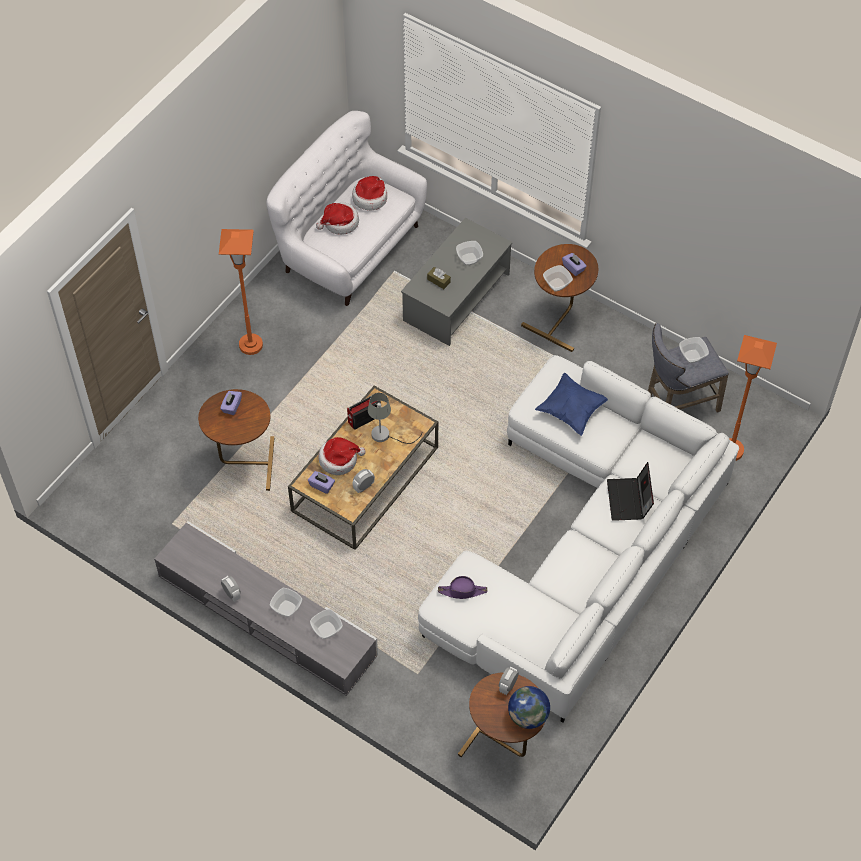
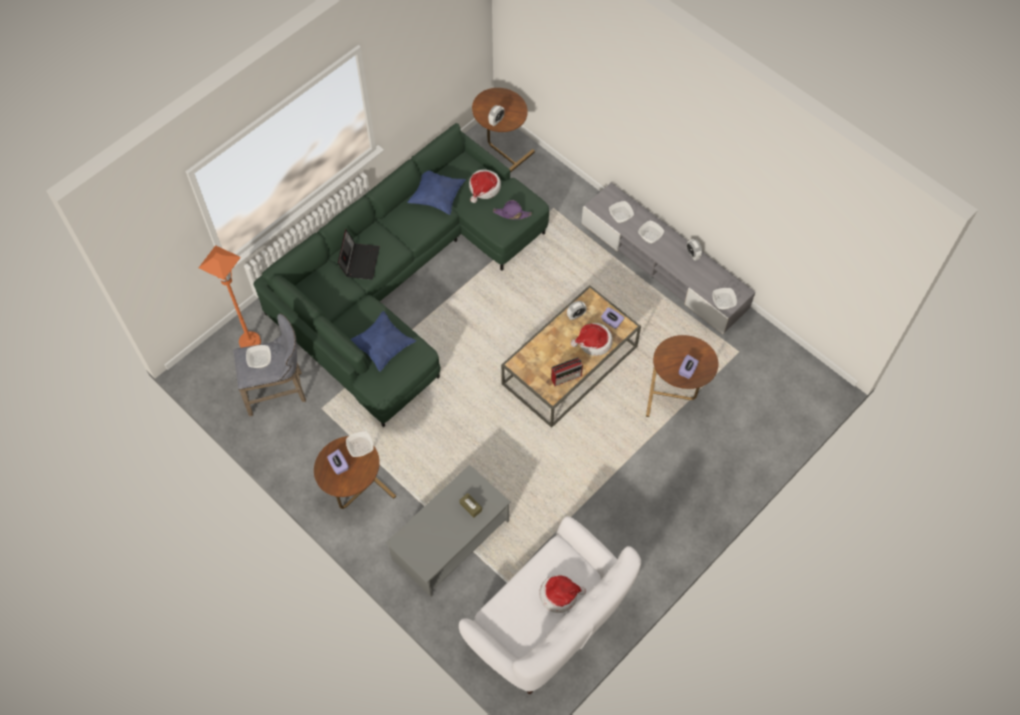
camera: 170 degrees left, 5 degrees up
orange floor lamp [219,229,263,355] -> none
hat [352,176,387,210] -> hat moved to [469,169,501,203]
grey table lamp [368,393,422,444] -> none
white sofa [418,355,739,723] -> green sofa [254,123,549,427]
bowl [456,241,483,265] -> bowl moved to [712,288,737,310]
globe [508,686,550,729] -> none
none -> blue pillow [407,170,466,215]

